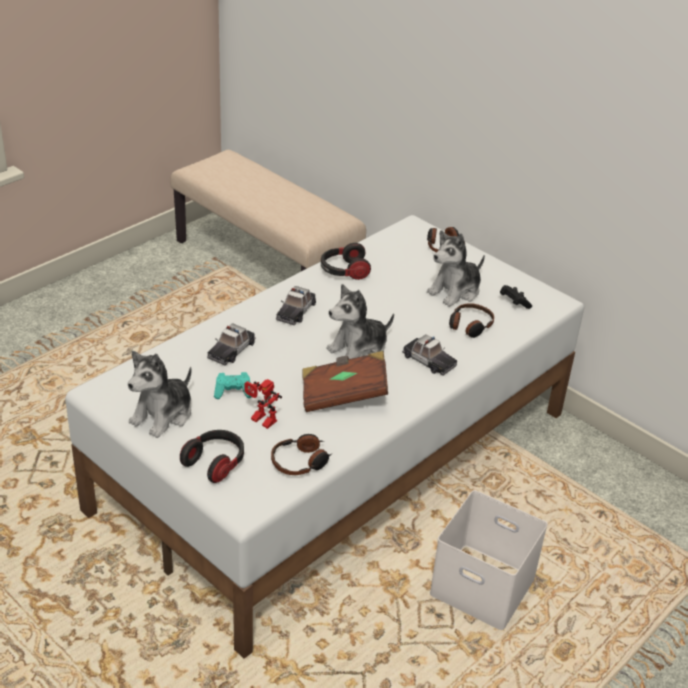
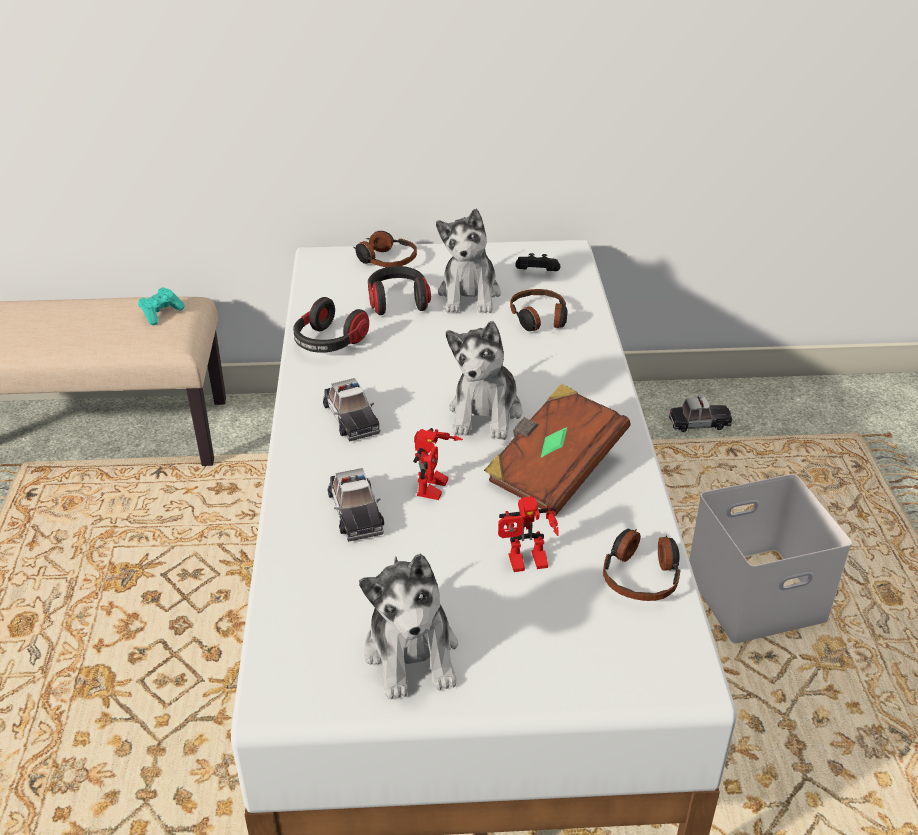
camera: 45 degrees left, 0 degrees up
headphones [180,430,244,483] -> headphones moved to [368,266,431,315]
turquoise game controller [214,372,253,399] -> turquoise game controller moved to [138,287,185,325]
toy car [402,334,457,375] -> toy car moved to [669,395,733,432]
none -> toy robot [413,428,463,500]

